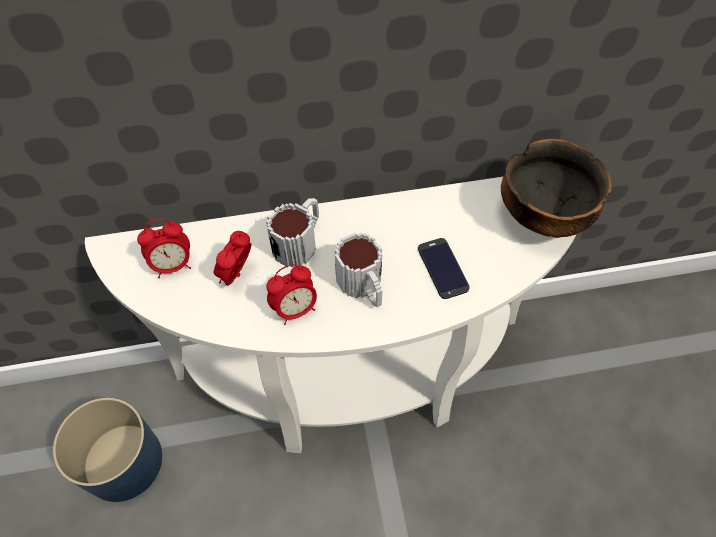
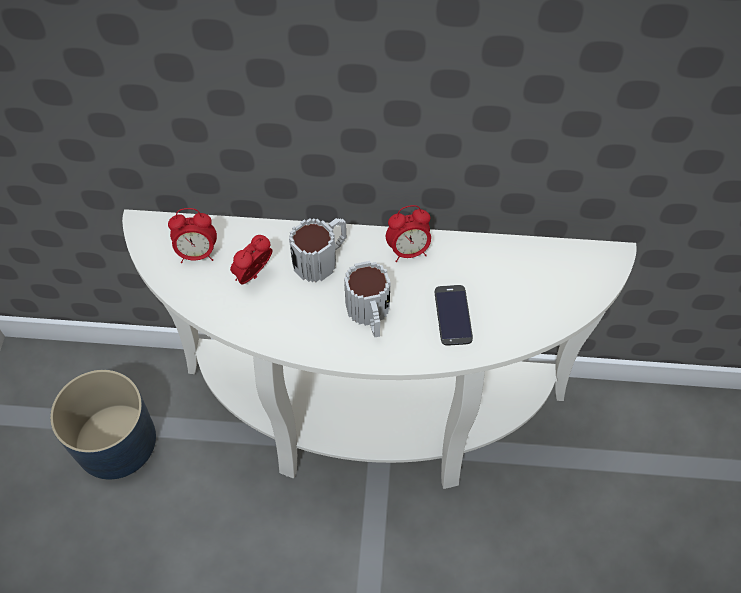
camera: 15 degrees right, 0 degrees up
alarm clock [266,264,317,325] -> alarm clock moved to [386,205,431,262]
bowl [501,139,612,238] -> none

